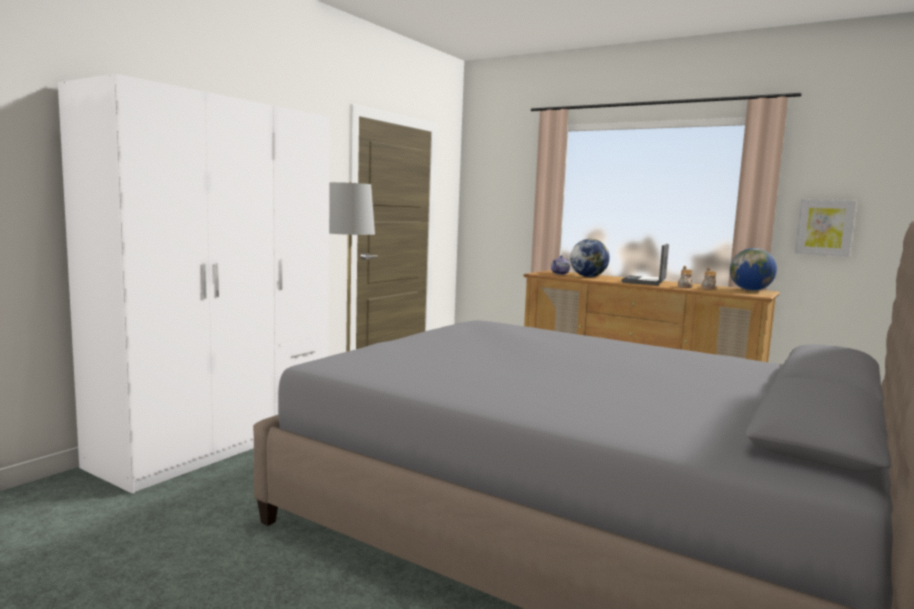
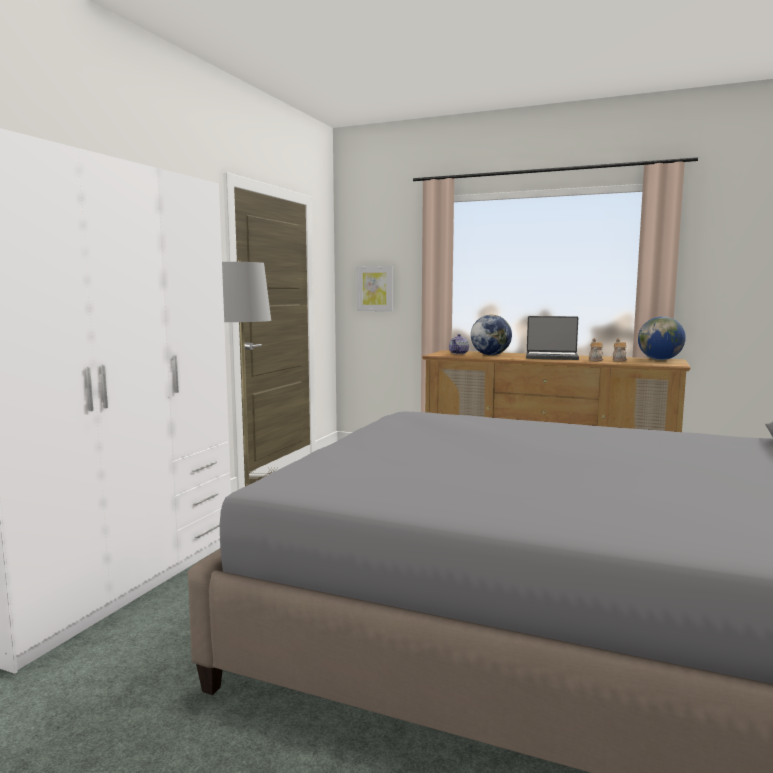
camera: 10 degrees left, 0 degrees up
laptop [621,244,669,285] -> laptop turned 90 degrees counterclockwise [526,316,579,360]
picture [795,200,856,257] -> picture moved to [357,266,393,311]

